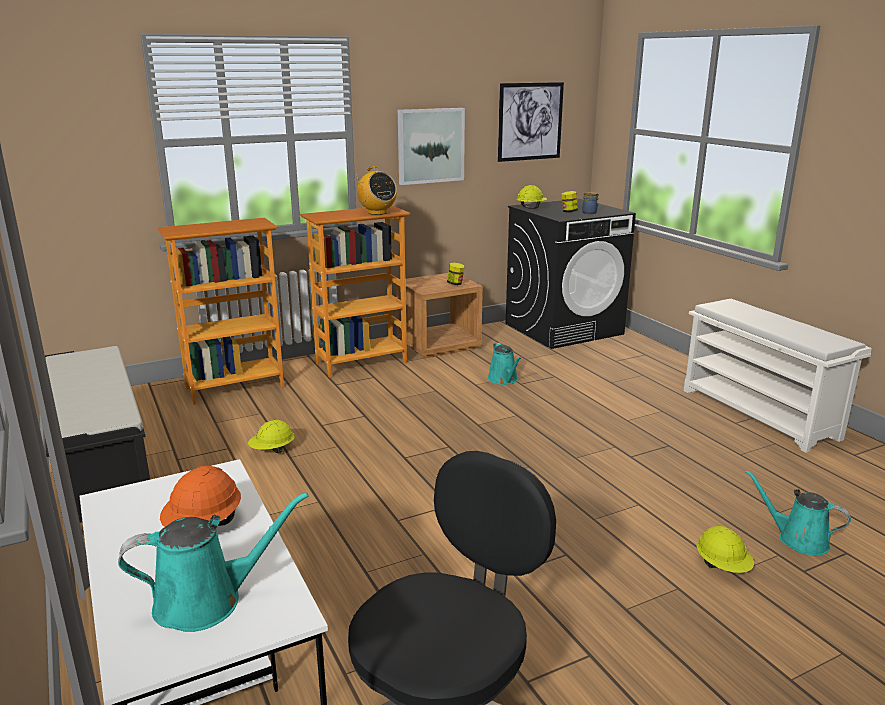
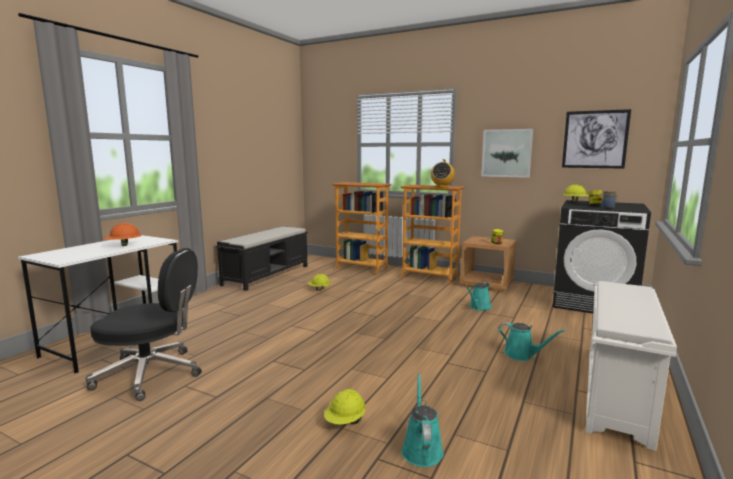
camera: 55 degrees right, 10 degrees down
turquoise watering can [118,492,309,632] -> turquoise watering can moved to [498,322,565,361]

